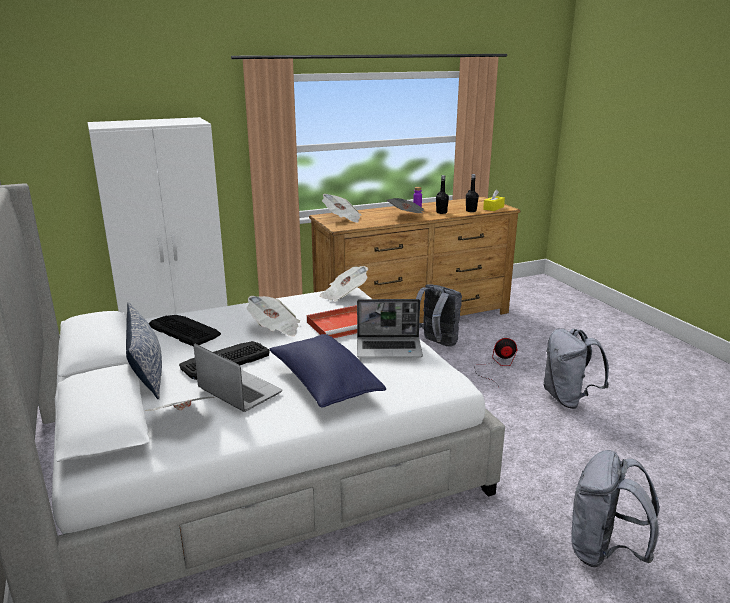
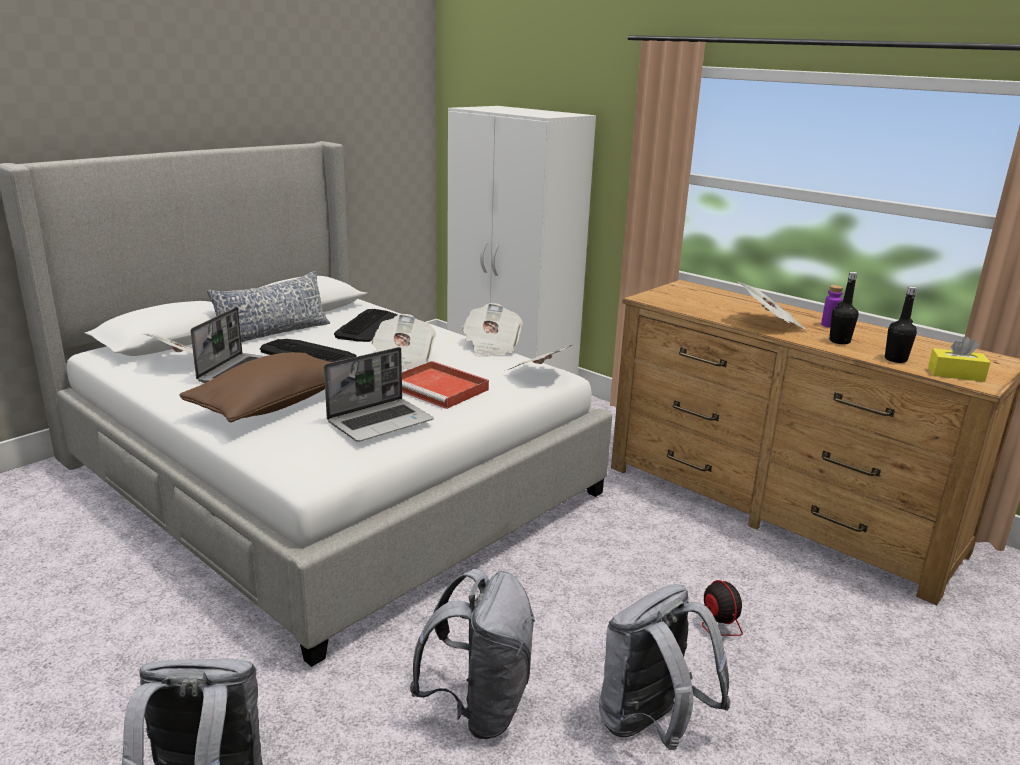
camera: 65 degrees right, 0 degrees up
blue pillow [270,334,386,407] -> brown pillow [179,352,332,422]
newspaper [322,194,362,223] -> newspaper moved to [462,303,523,357]
laptop [357,299,423,358] -> laptop turned 105 degrees counterclockwise [324,347,434,442]
grey backpack [416,284,462,347] -> grey backpack moved to [410,569,535,739]

